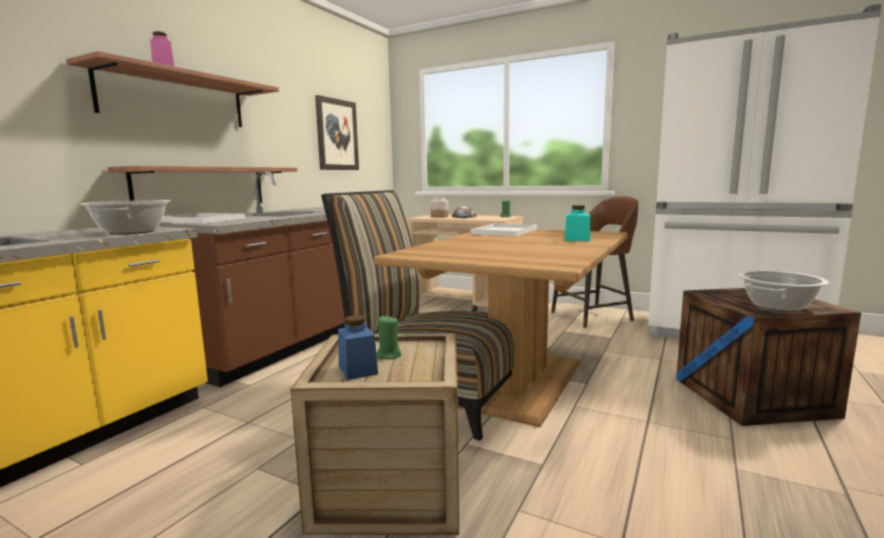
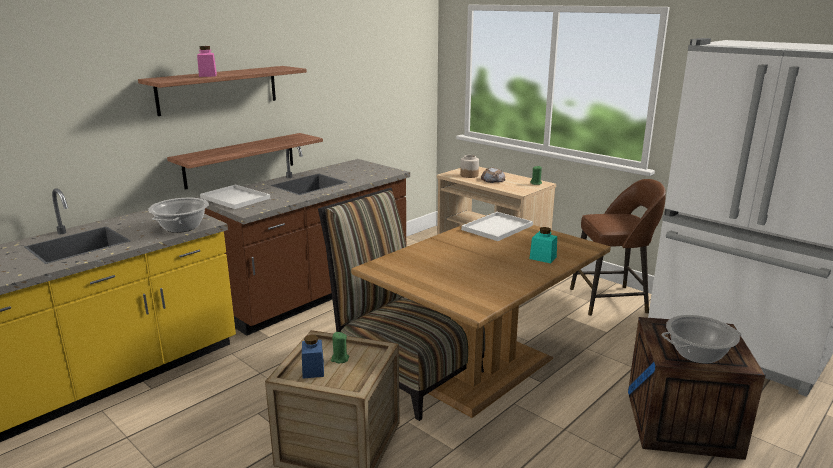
camera: 15 degrees right, 10 degrees up
picture [315,95,359,170] -> none

